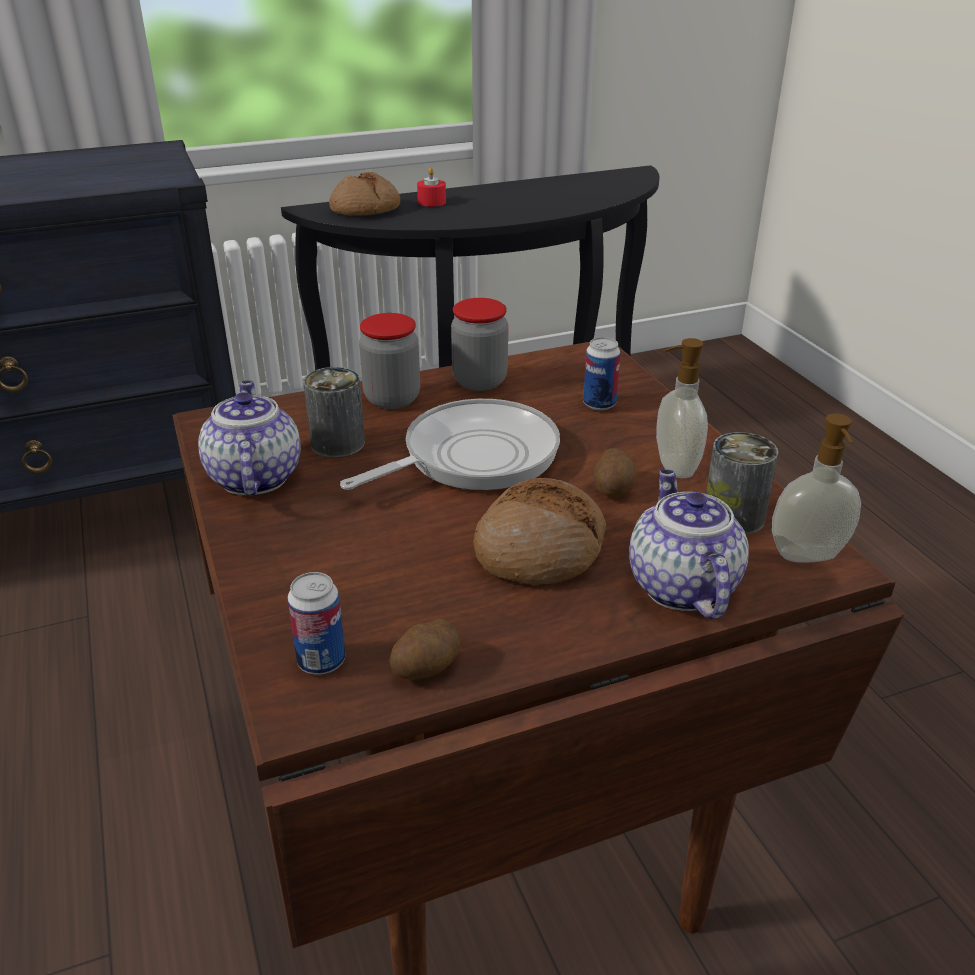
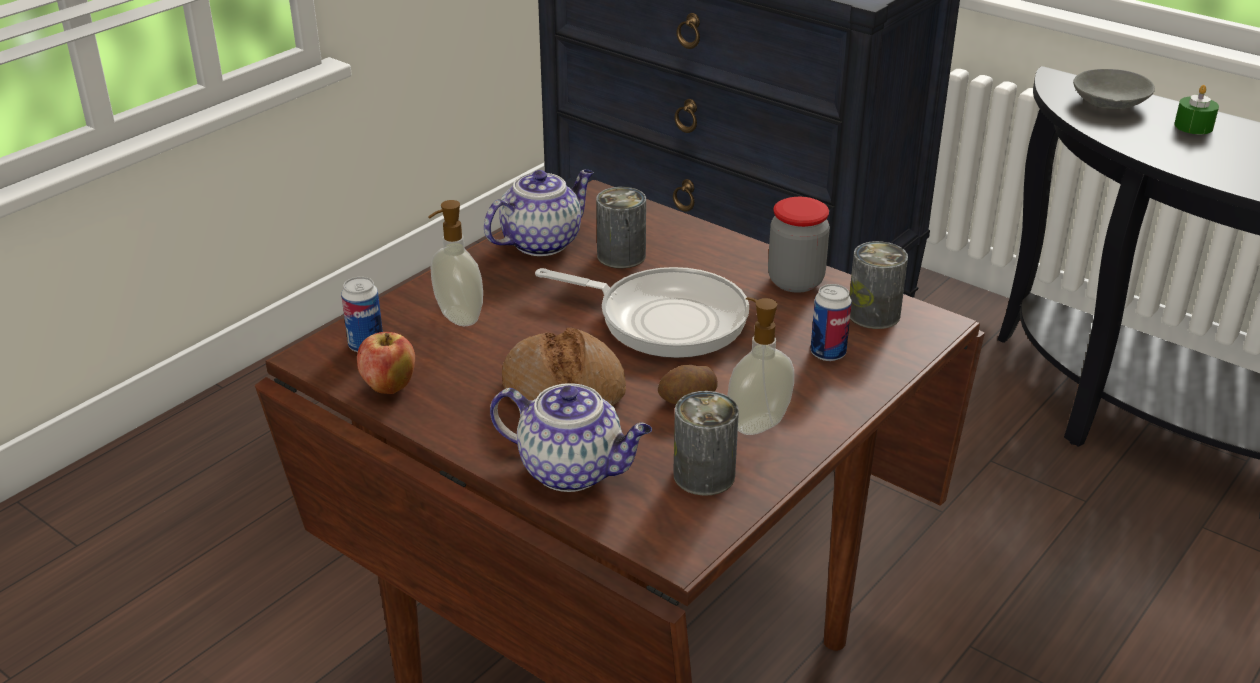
camera: 60 degrees right, 0 degrees up
bread [329,172,400,216] -> grey bowl [1073,69,1155,109]
jar [359,313,420,409] -> none
potato [389,619,461,680] -> apple [357,332,415,394]
red candle [417,168,446,207] -> green candle [1174,85,1219,134]
teapot [629,469,749,619] -> teapot turned 60 degrees clockwise [490,383,652,492]
soap dispenser [772,413,861,563] -> soap dispenser moved to [428,200,483,326]
none -> can [849,241,908,329]

